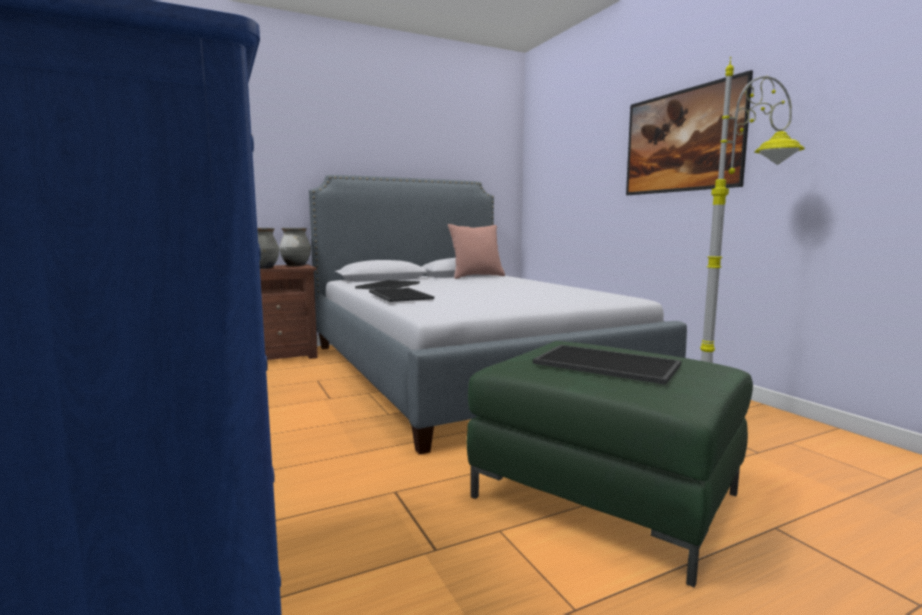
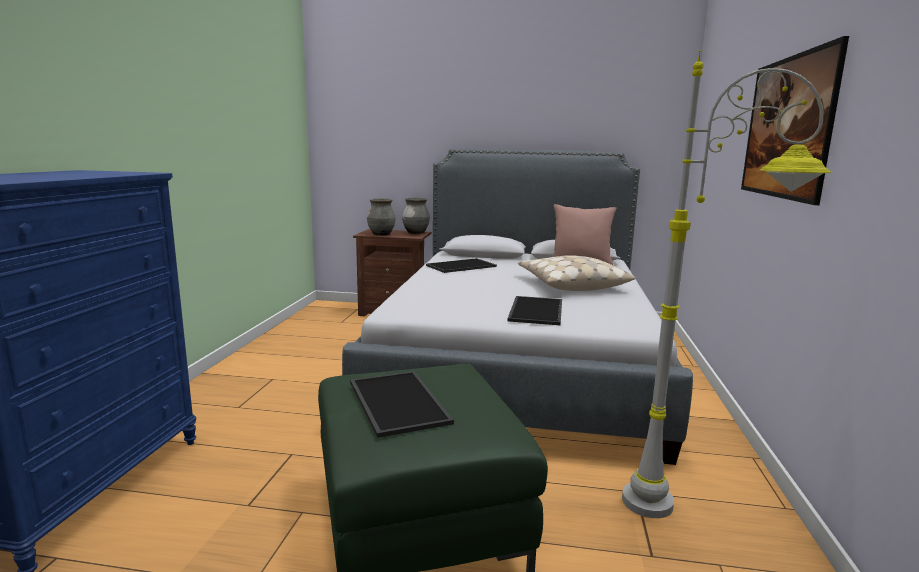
camera: 35 degrees right, 5 degrees up
tray [369,288,434,302] -> tray moved to [507,296,562,325]
none -> beige pillow [518,255,635,291]

